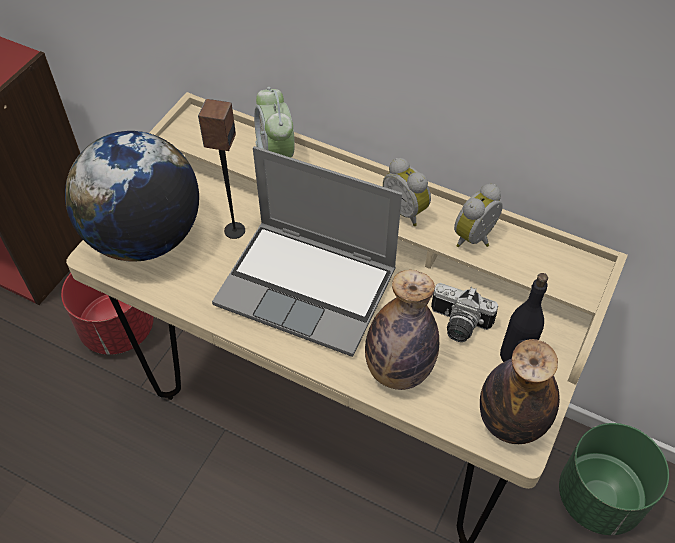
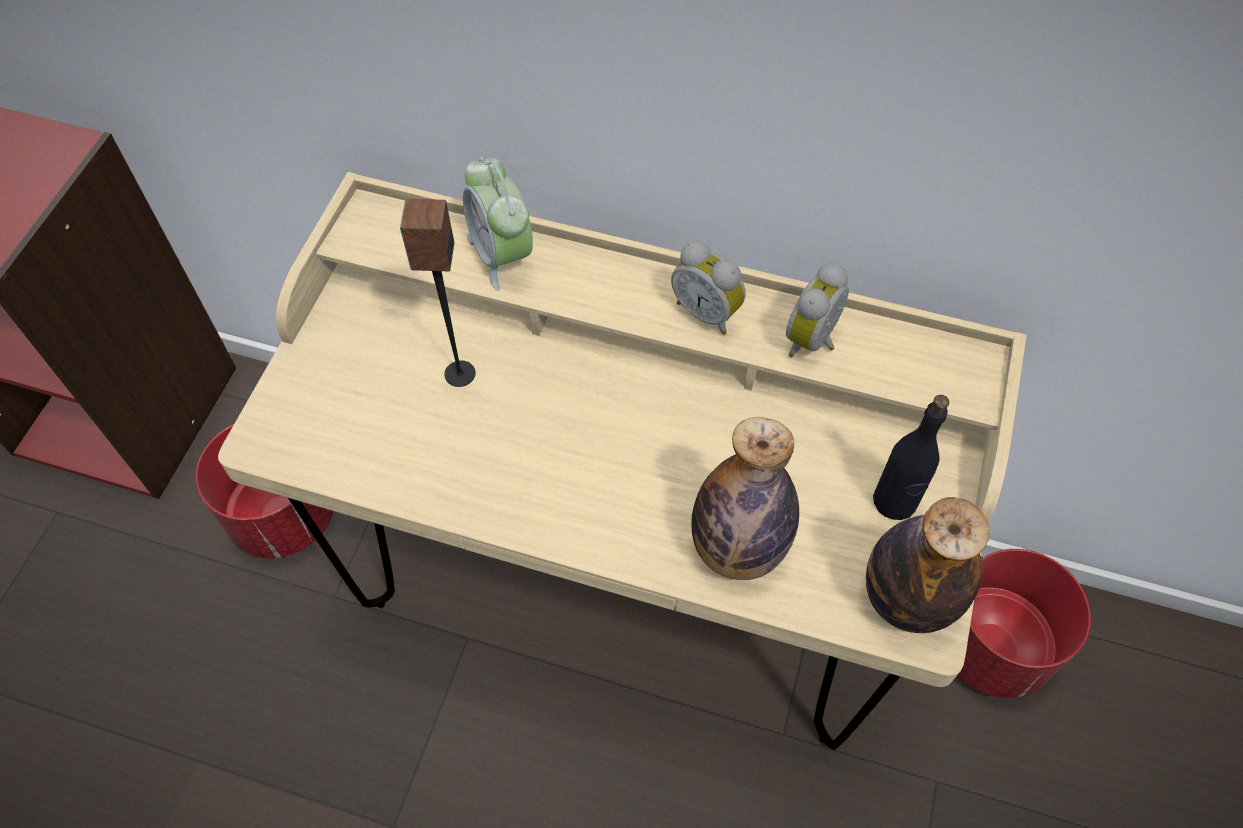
camera: 10 degrees left, 5 degrees up
globe [65,131,199,262] -> none
laptop [212,146,402,357] -> none
camera [431,283,498,342] -> none
green planter [559,423,669,535] -> red planter [957,549,1091,698]

